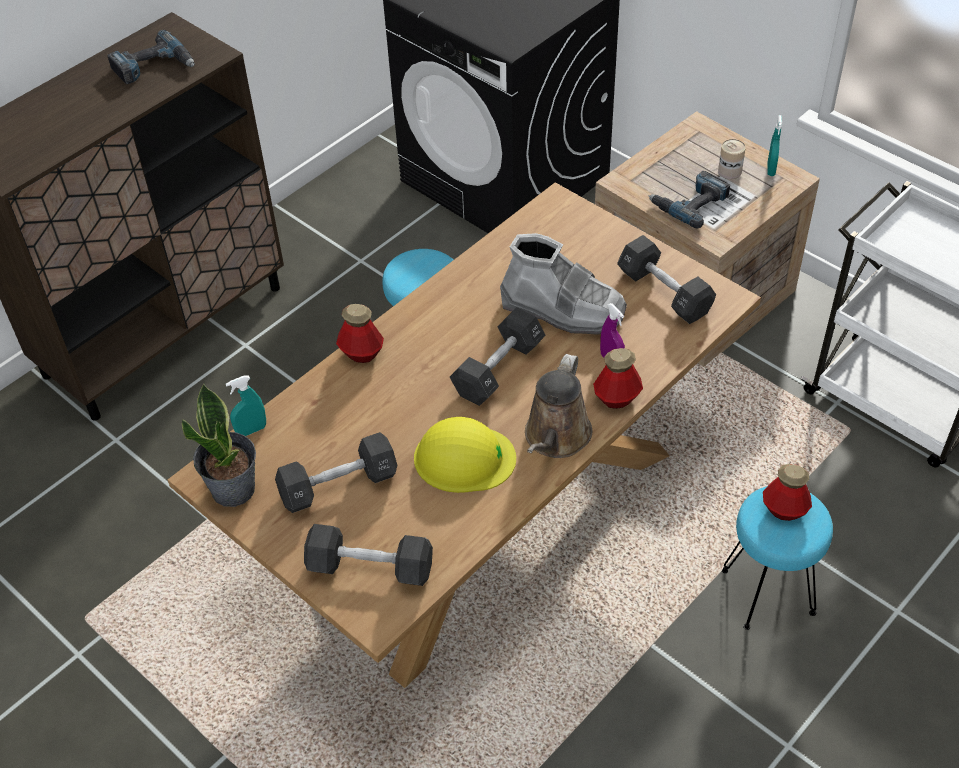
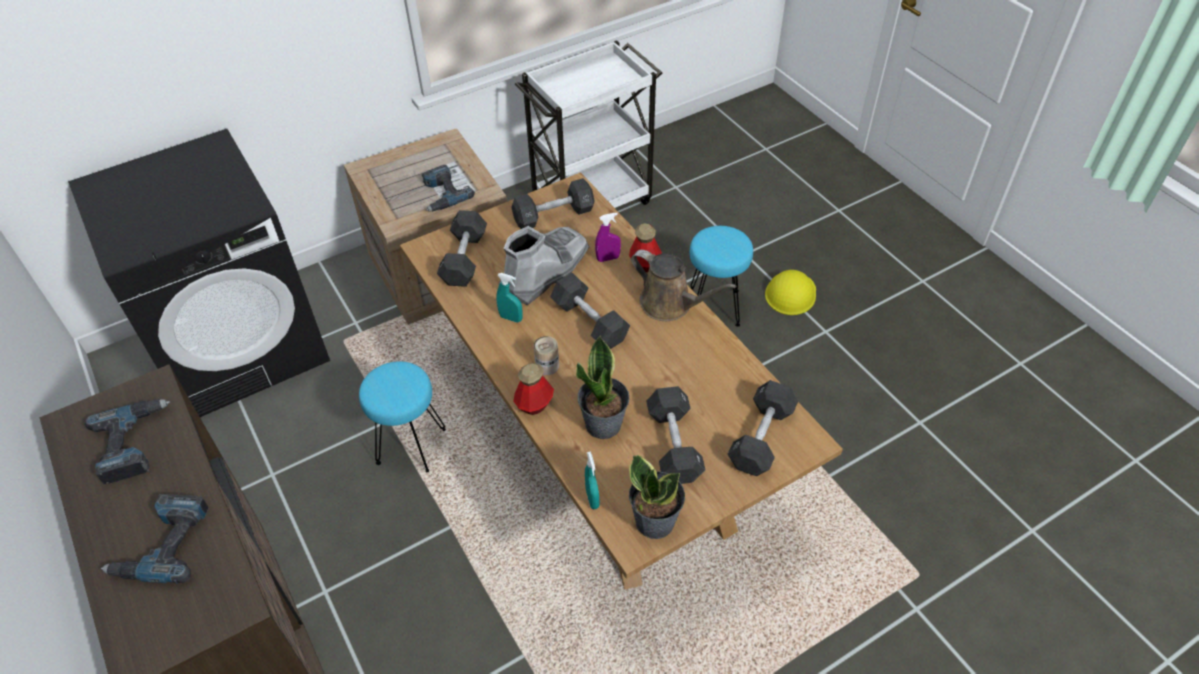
camera: 75 degrees left, 0 degrees up
yellow hard hat [414,417,516,493] -> yellow hard hat moved to [765,270,816,315]
can [718,139,746,179] -> can moved to [534,336,559,375]
bottle [763,464,812,521] -> none
turquoise spray bottle [767,115,782,176] -> turquoise spray bottle moved to [496,273,523,323]
none -> power drill [101,494,209,584]
none -> black dumbbell [437,210,487,287]
none -> potted plant [576,336,629,439]

